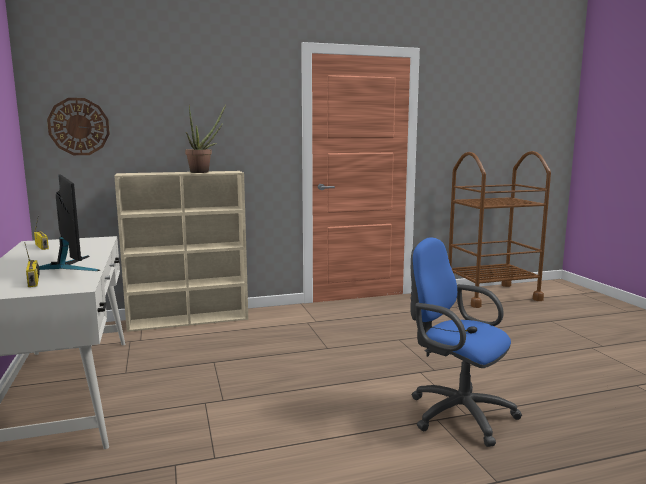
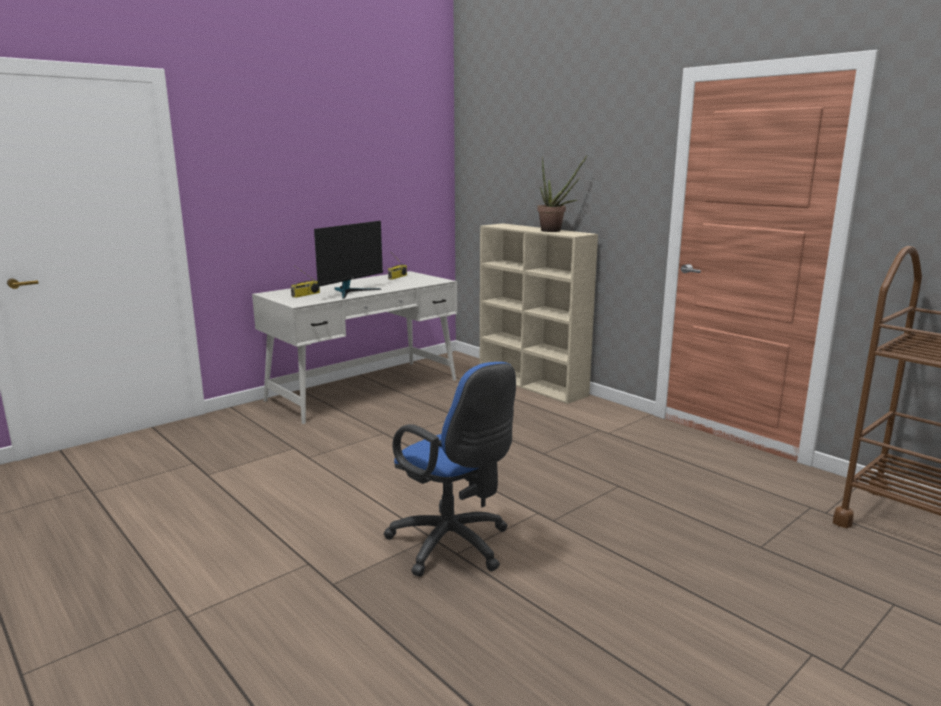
camera: 65 degrees right, 5 degrees up
wall clock [47,98,110,155] -> none
blue office chair [410,238,522,447] -> blue office chair turned 120 degrees clockwise [384,362,516,577]

